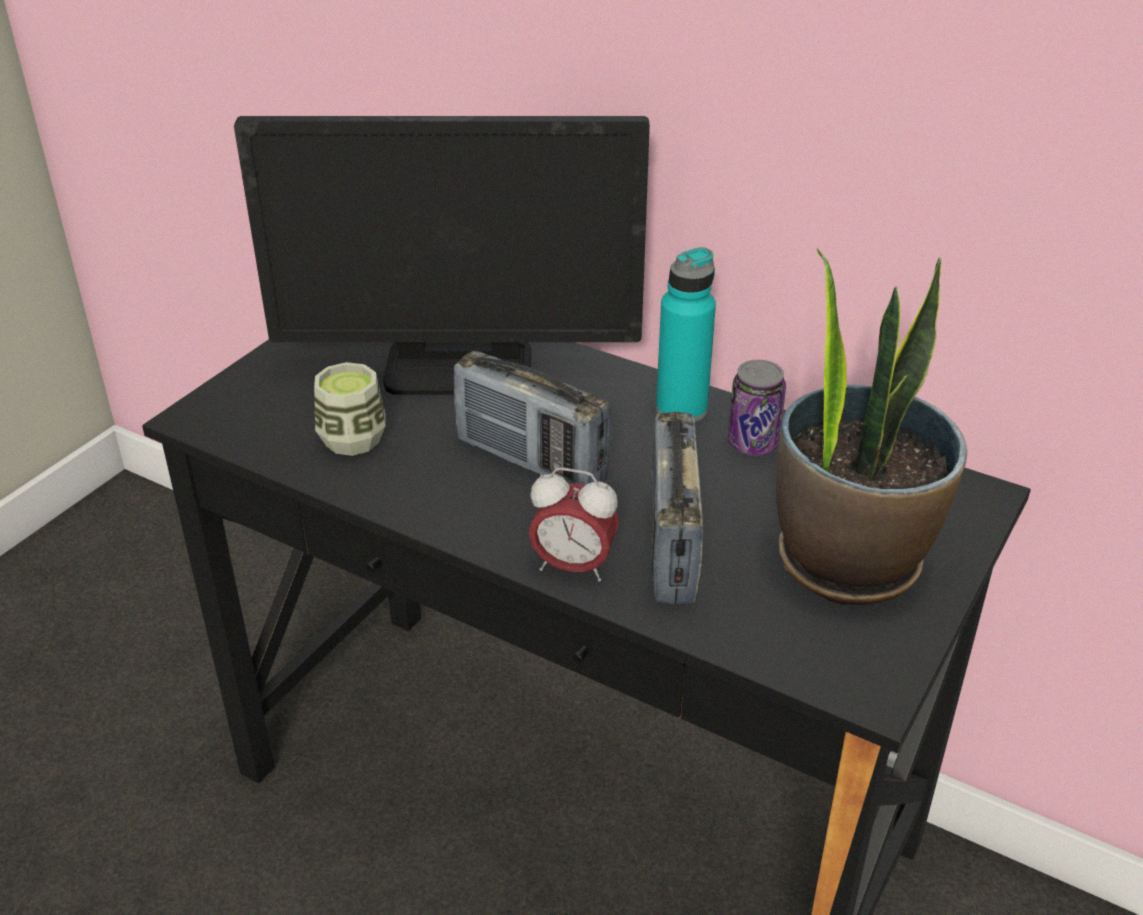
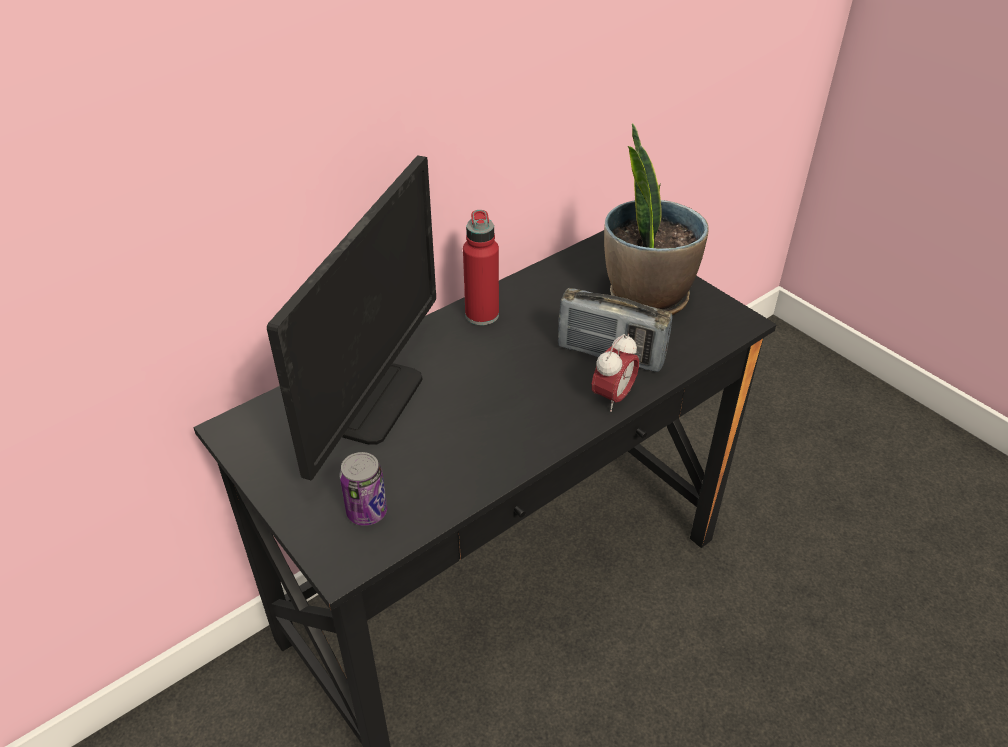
camera: 70 degrees left, 5 degrees up
cup [314,362,385,456] -> none
radio [454,351,611,485] -> none
turquoise bottle [656,247,716,422] -> red bottle [463,210,499,325]
can [728,360,786,456] -> can moved to [339,452,387,526]

